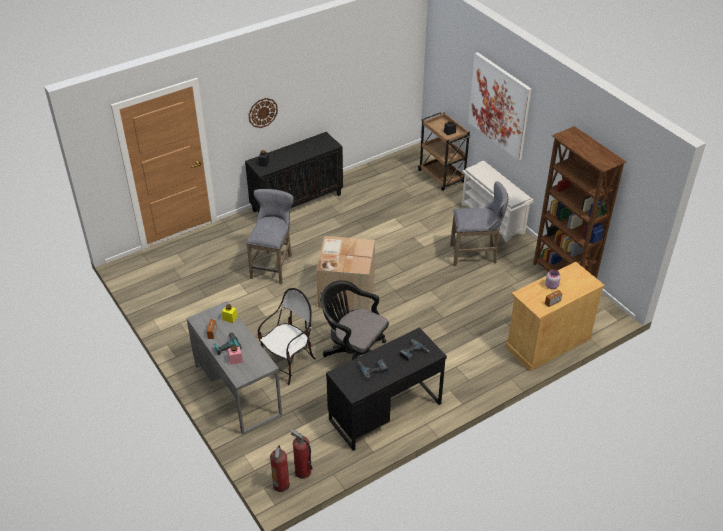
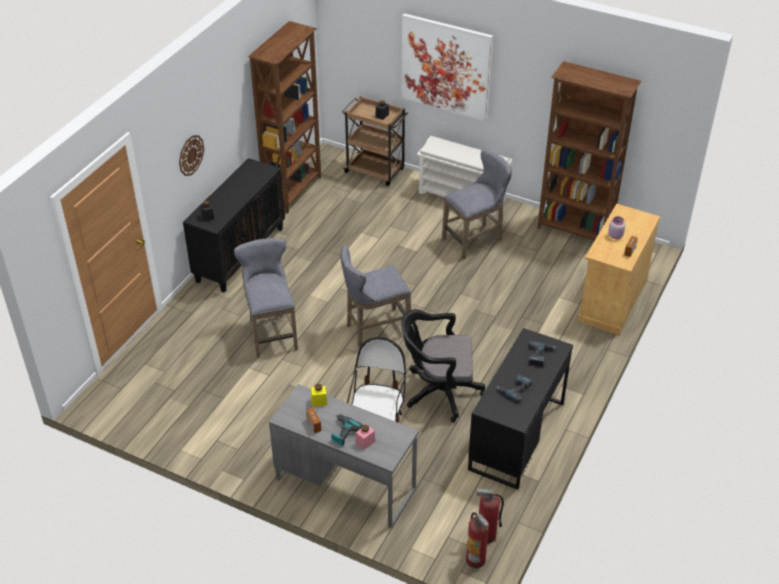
camera: 30 degrees left, 0 degrees up
cardboard box [316,236,375,311] -> grey stool [340,245,411,347]
none -> brown bookcase [248,21,321,213]

